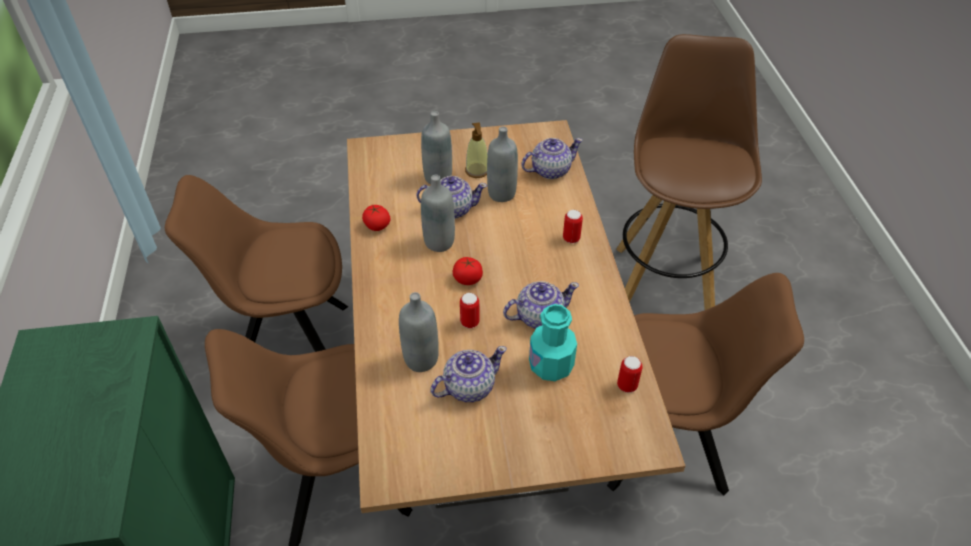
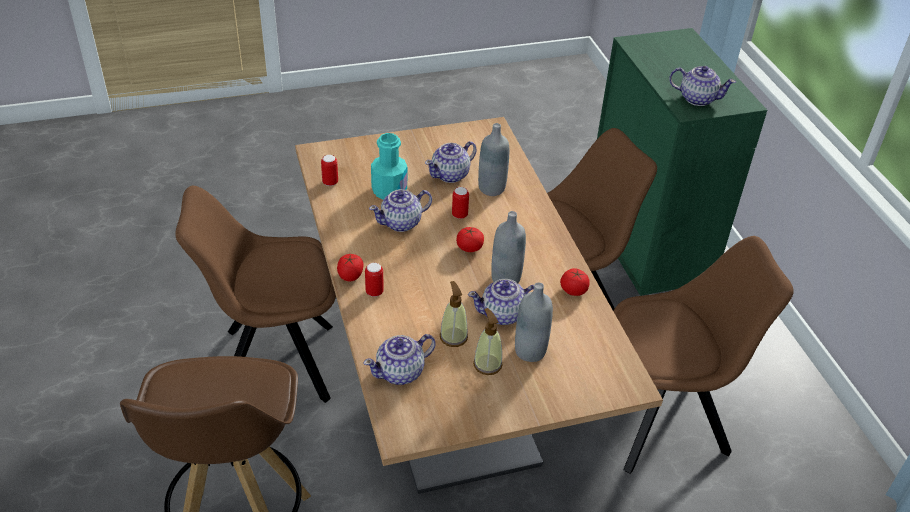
camera: 170 degrees right, 5 degrees down
grey bottle [487,126,518,202] -> soap dispenser [440,281,468,347]
none -> tomato [337,254,364,281]
none -> teapot [669,66,736,106]

